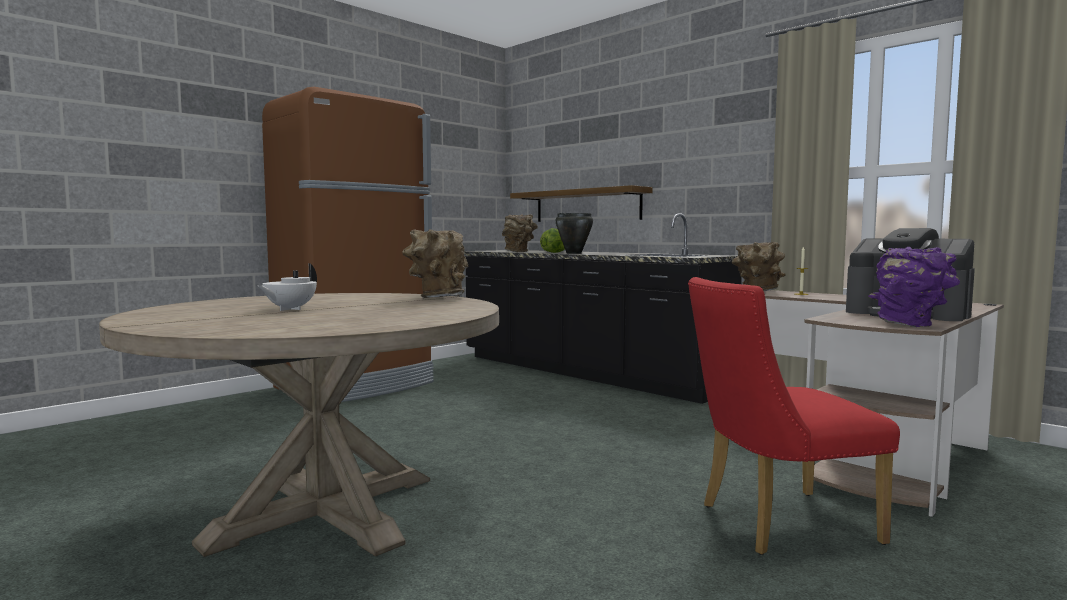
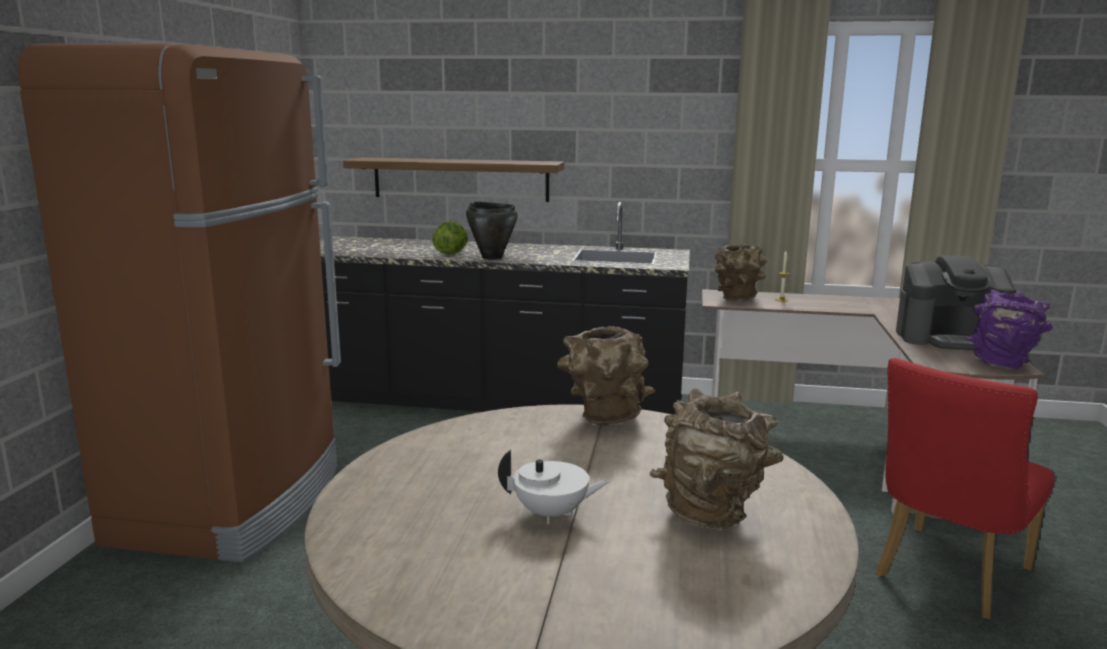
camera: 35 degrees left, 10 degrees up
white teapot [257,263,317,311] -> white teapot turned 75 degrees counterclockwise [498,450,611,524]
brown vase [502,214,538,252] -> brown vase moved to [650,389,783,530]

